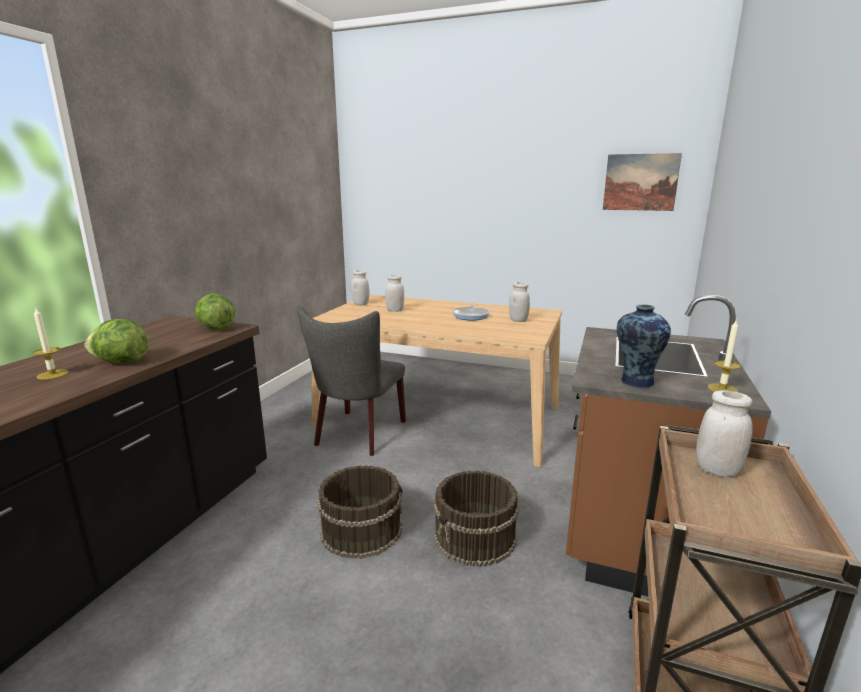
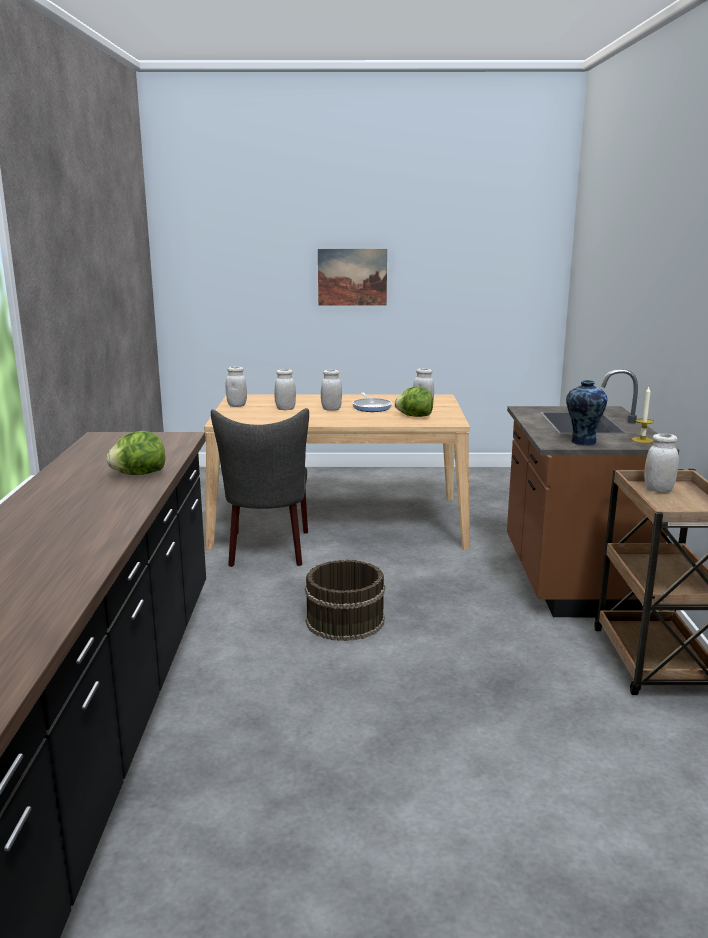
camera: 20 degrees left, 0 degrees up
candle [33,307,68,380] -> none
lettuce [195,293,235,330] -> lettuce moved to [395,387,433,417]
brown bucket [434,470,518,567] -> none
picture [603,153,682,211] -> picture moved to [318,249,387,305]
none -> white jar [321,370,342,411]

